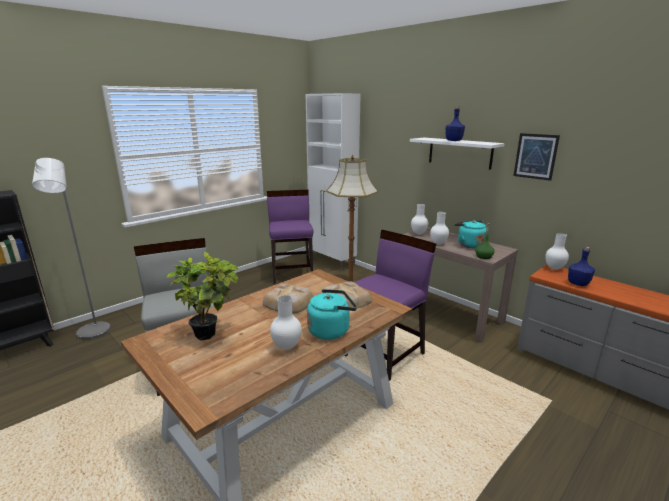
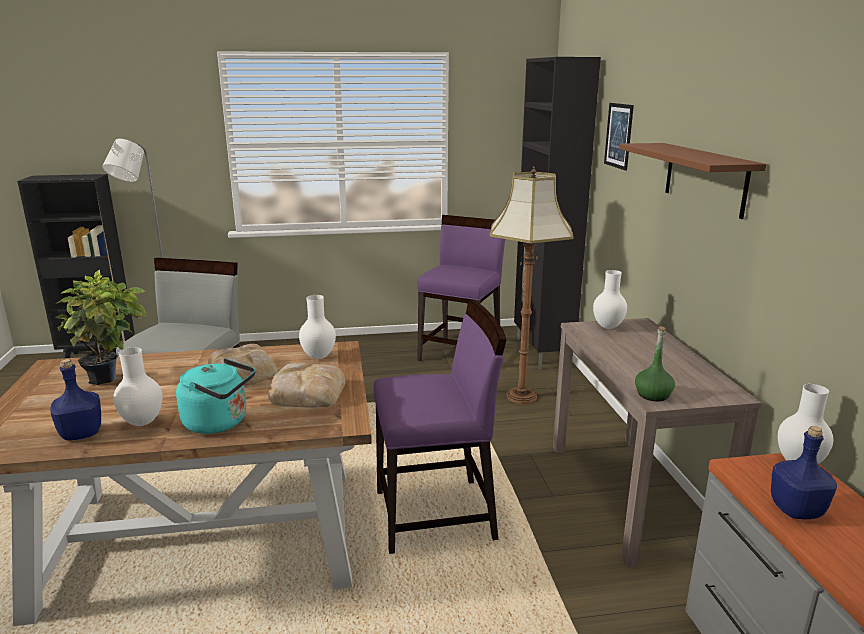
camera: 35 degrees right, 0 degrees up
white cabinet [306,93,361,271] -> black cabinet [514,57,601,370]
white shelf [410,138,505,170] -> brown shelf [619,143,766,219]
white vase [430,212,449,245] -> white vase moved to [299,295,336,359]
blue bottle [446,106,465,141] -> blue bottle moved to [50,359,101,440]
turquoise kettle [454,220,486,248] -> none
picture [514,133,560,181] -> picture moved to [604,103,634,171]

